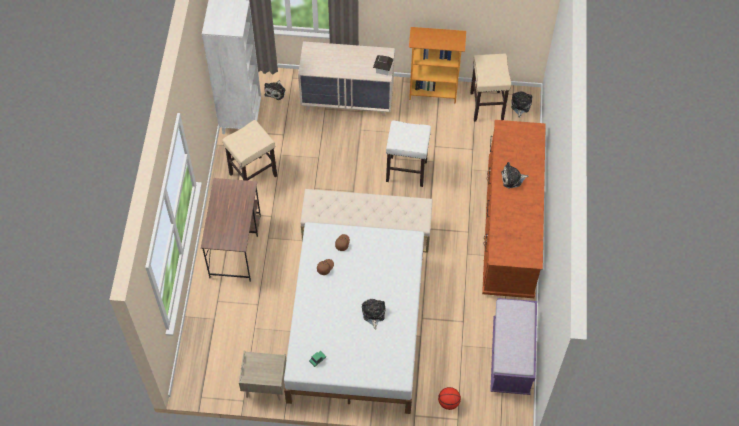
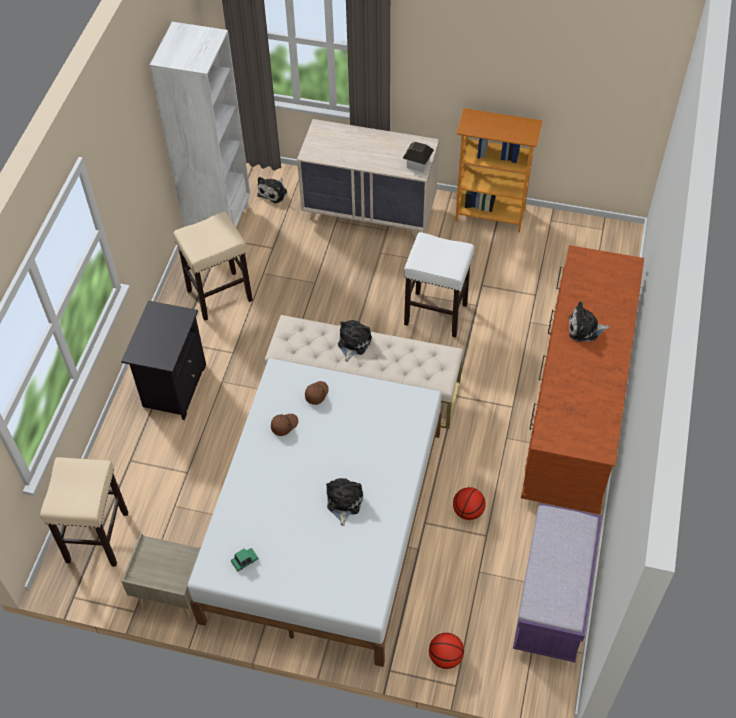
camera: 10 degrees right, 5 degrees down
brown desk [201,178,261,282] -> black nightstand [121,301,206,420]
beige stool [470,54,511,122] -> beige stool moved to [40,457,128,567]
plush toy [511,91,532,118] -> plush toy moved to [338,320,372,362]
none -> basketball [453,487,486,520]

